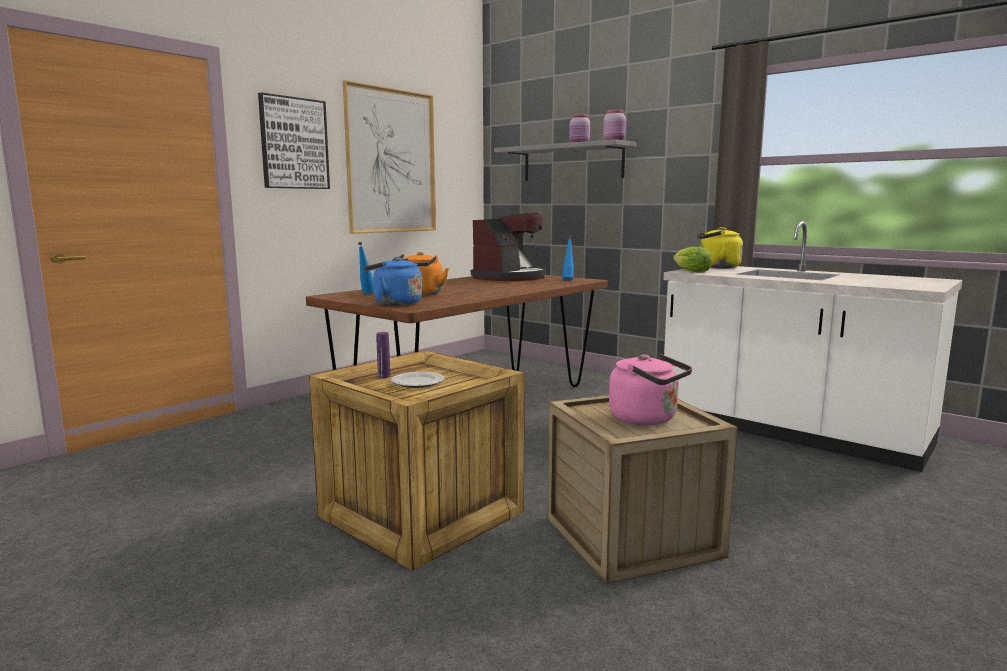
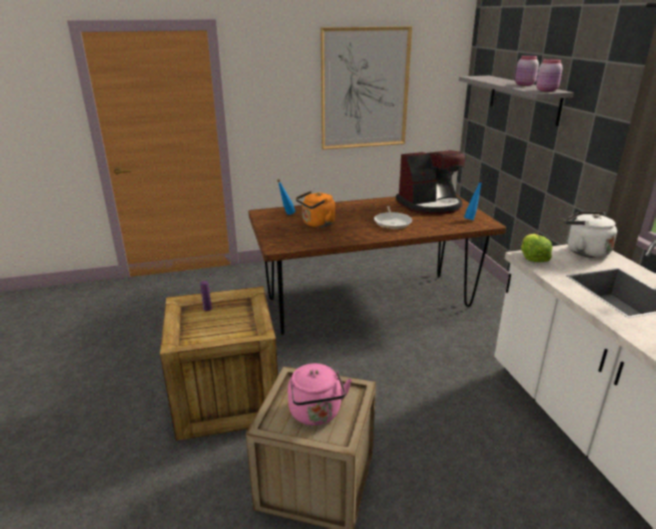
camera: 35 degrees right, 15 degrees up
picture [258,92,330,189] -> none
blue kettle [363,257,422,306] -> none
plate [391,372,445,388] -> none
yellow kettle [697,227,743,268] -> white kettle [564,211,617,258]
none -> frying pan [374,206,412,229]

